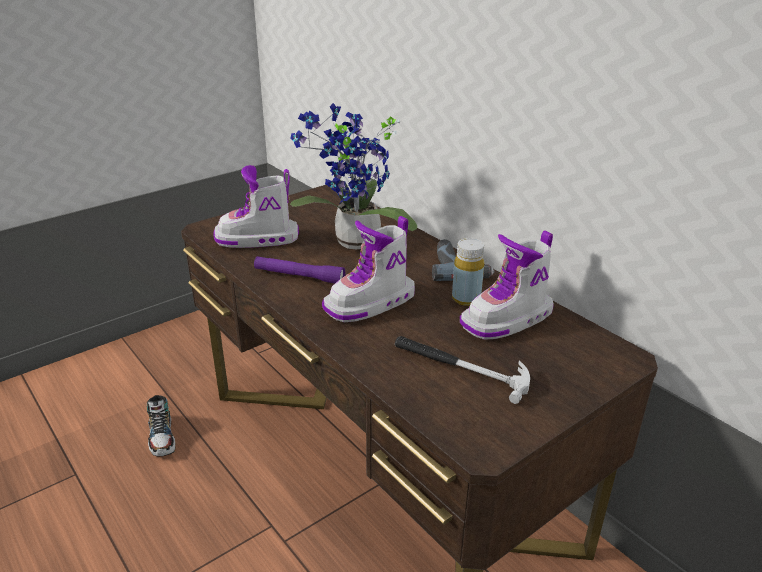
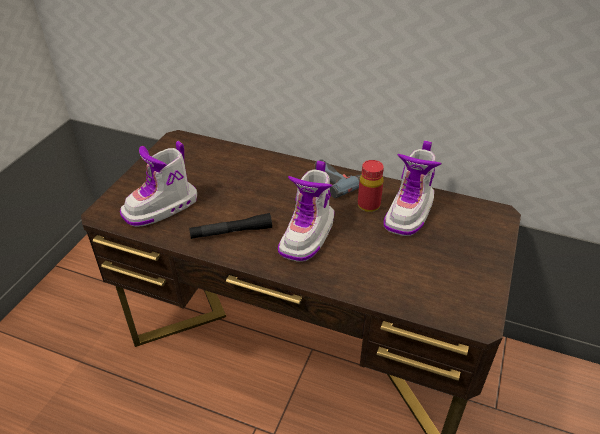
camera: 30 degrees left, 10 degrees up
shoe [147,395,175,457] -> none
purple flashlight [254,256,345,284] -> black flashlight [189,213,272,239]
potted plant [290,103,417,249] -> none
hammer [395,336,530,404] -> none
yellow bottle [452,238,484,306] -> red bottle [358,160,384,212]

